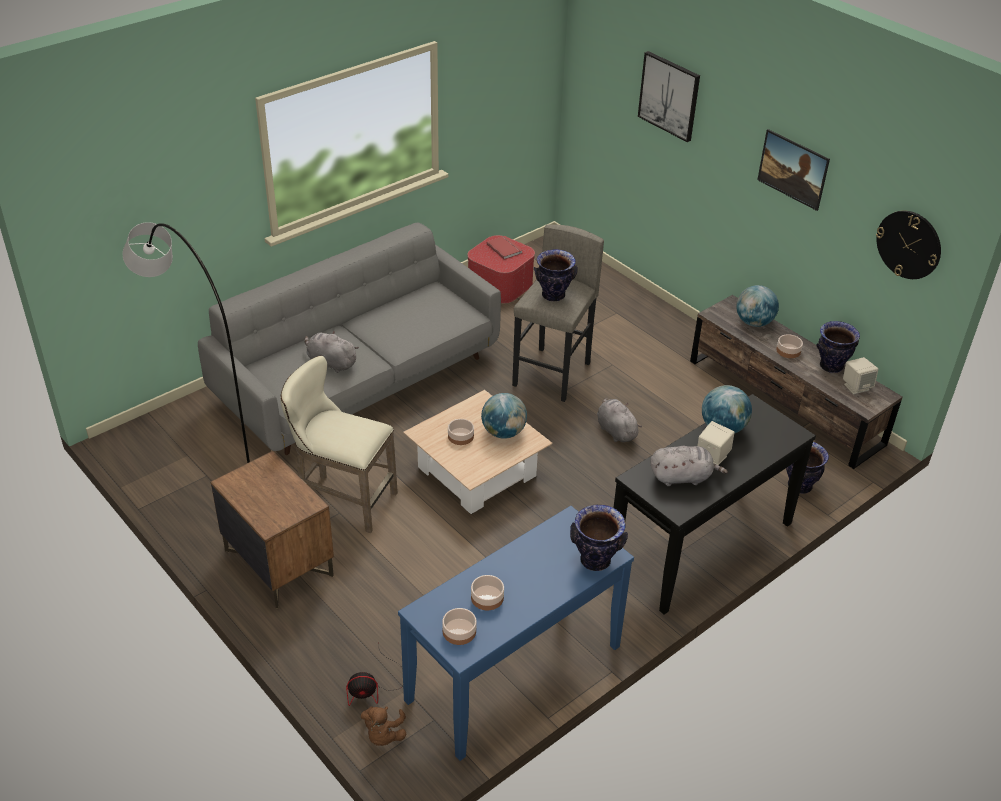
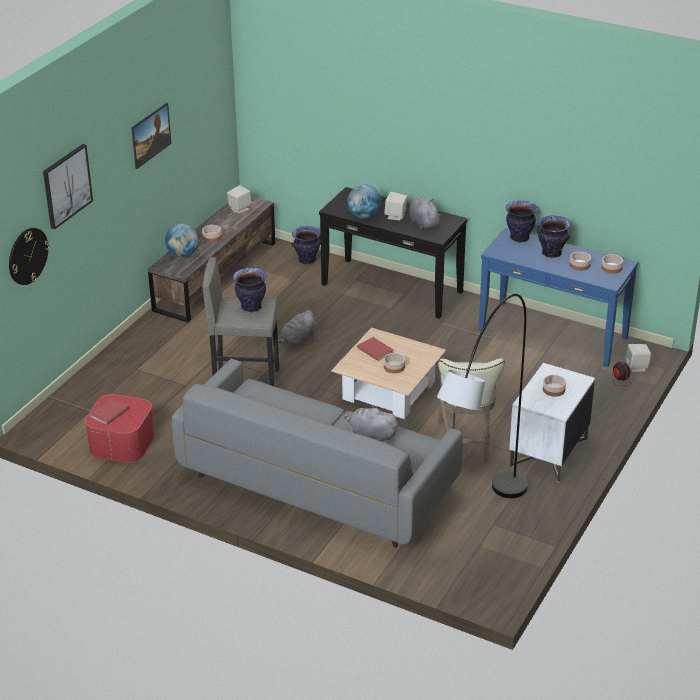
camera: 110 degrees left, 5 degrees down
brown nightstand [210,451,334,609] -> white nightstand [509,363,595,483]
grey plush toy [304,331,359,373] -> grey plush toy turned 105 degrees clockwise [344,405,399,442]
brown plush toy [361,706,406,746] -> beige speaker [625,344,651,372]
globe [481,393,527,439] -> red book [357,337,394,361]
vase [816,321,860,373] -> vase moved to [537,215,570,258]
wall clock [876,211,941,279] -> wall clock moved to [9,228,50,285]
none -> bowl [543,375,566,397]

